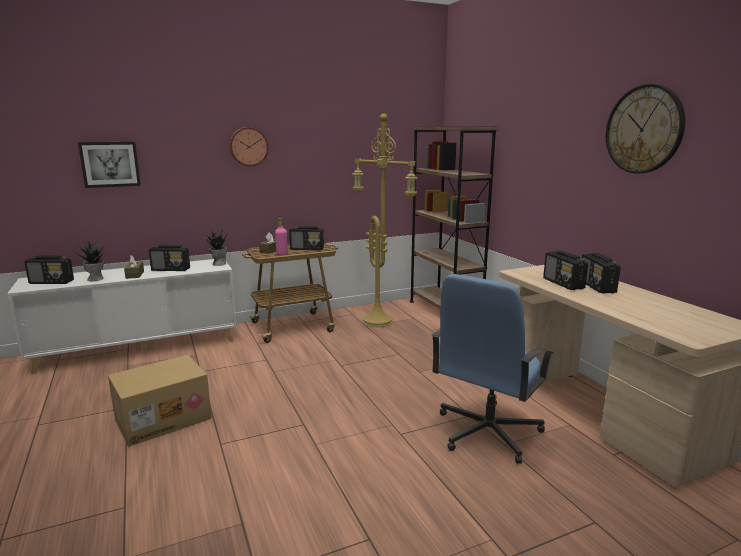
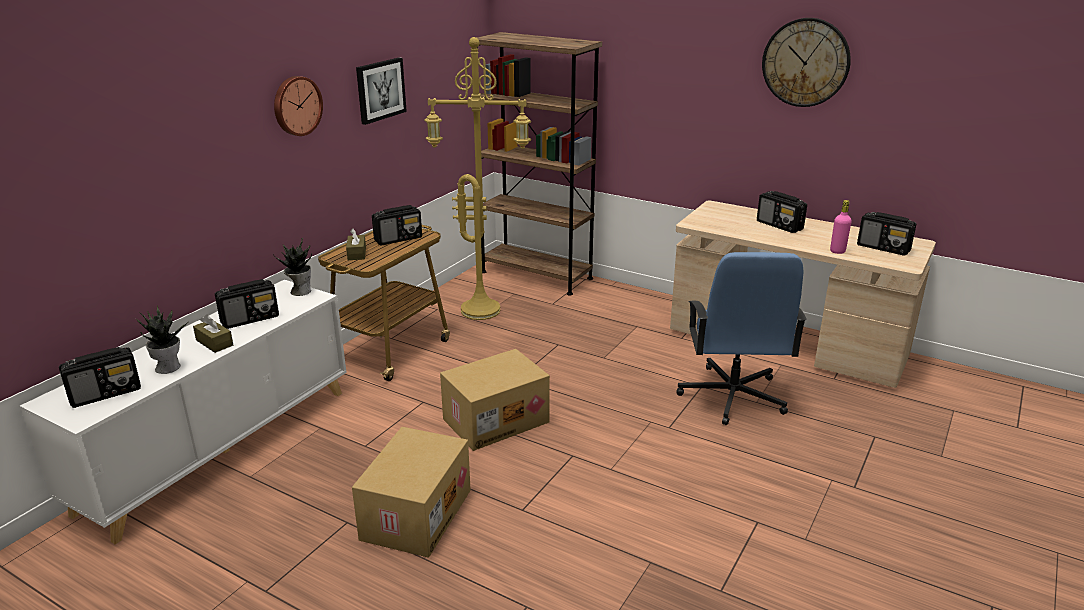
camera: 35 degrees left, 10 degrees up
picture [78,142,141,188] -> picture moved to [356,57,407,125]
pink bottle [275,218,288,255] -> pink bottle moved to [830,200,852,254]
radio [543,250,588,290] -> radio moved to [857,212,916,256]
none -> cardboard box [440,349,550,451]

